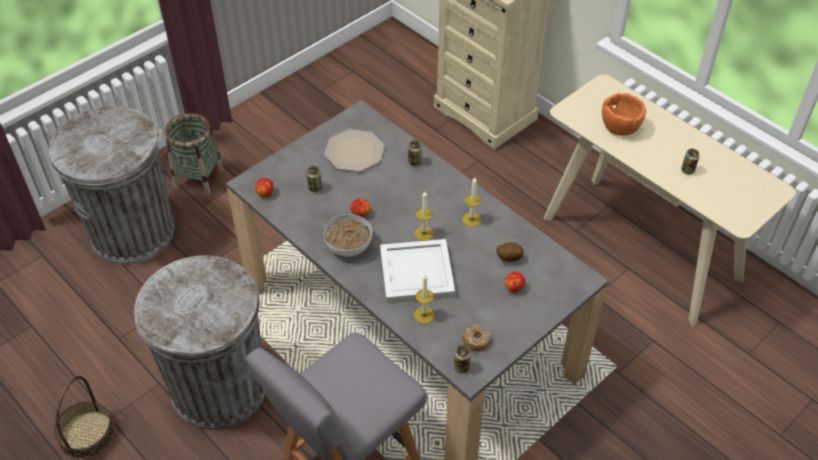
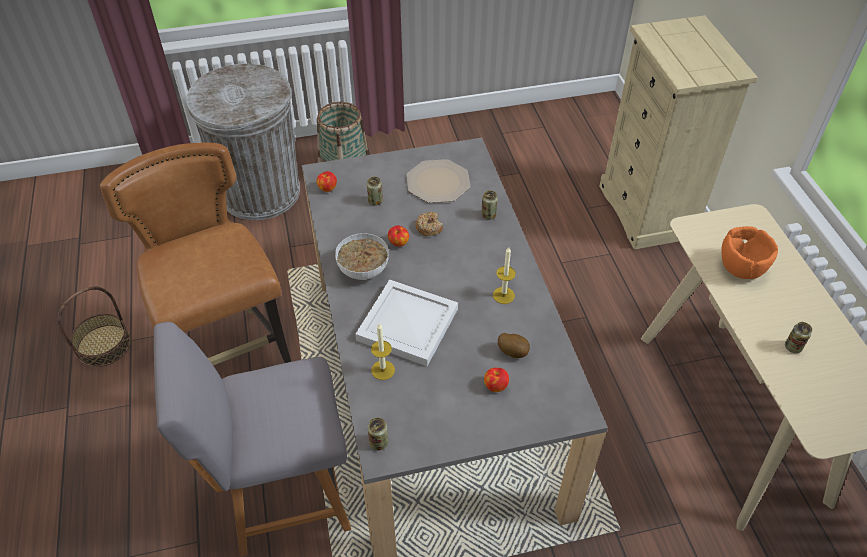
camera: 30 degrees right, 0 degrees up
grey trash can [134,255,265,430] -> brown chair [100,142,291,365]
candle [415,191,434,241] -> none
donut [462,324,491,351] -> donut moved to [415,212,443,236]

